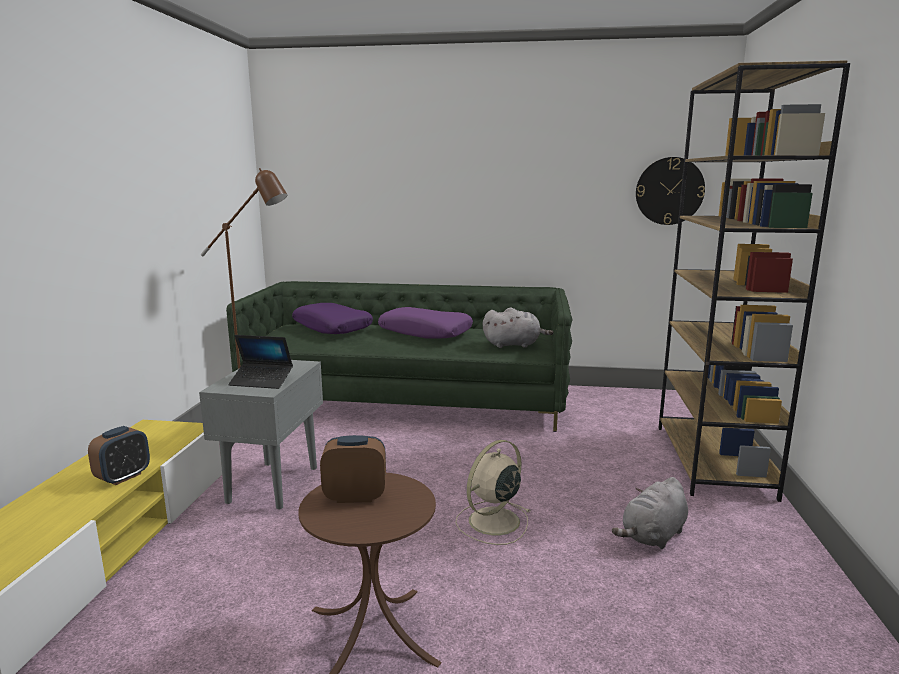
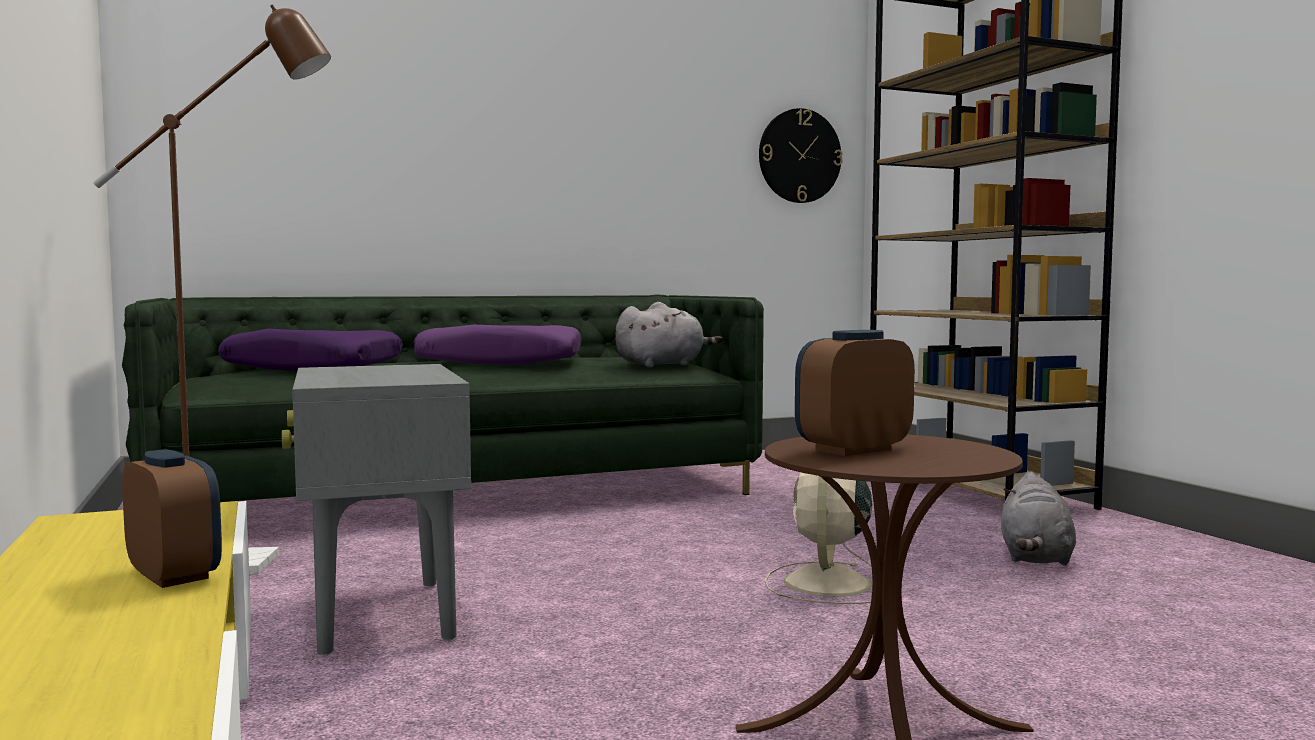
camera: 30 degrees left, 10 degrees down
alarm clock [88,426,150,485] -> alarm clock turned 45 degrees counterclockwise [122,449,222,588]
laptop [228,335,293,389] -> none

